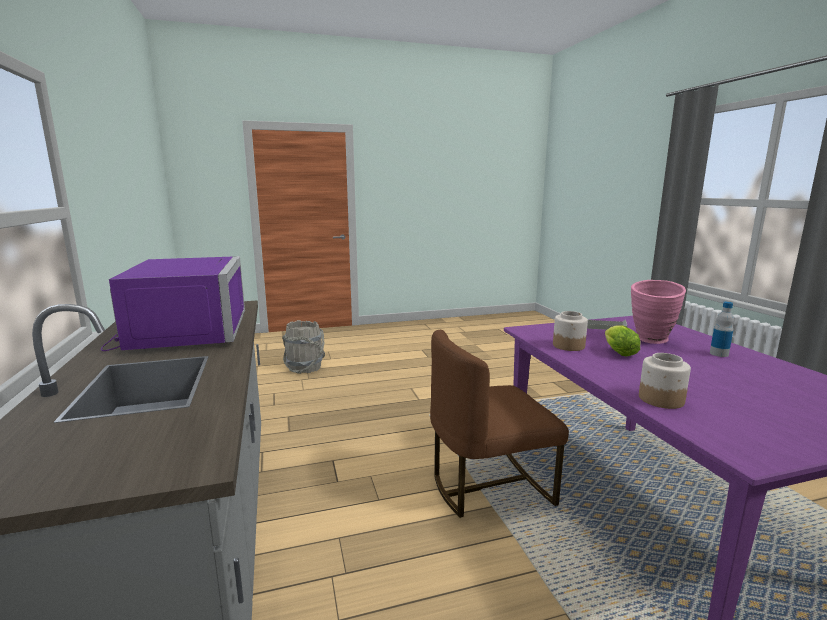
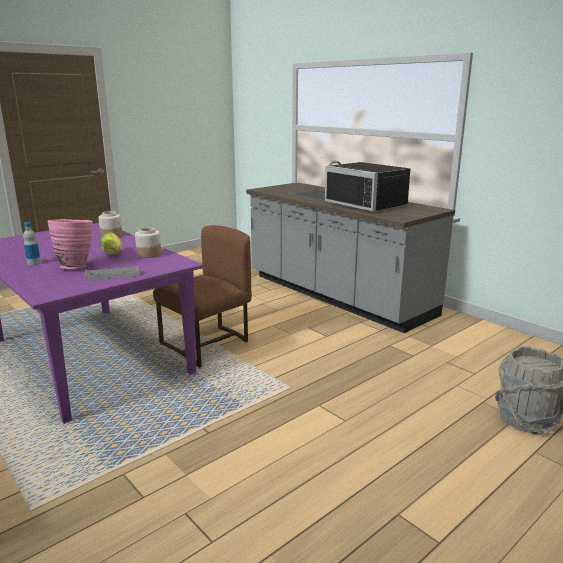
camera: 155 degrees right, 5 degrees up
purple microwave [101,256,245,351] -> black microwave [325,162,411,212]

